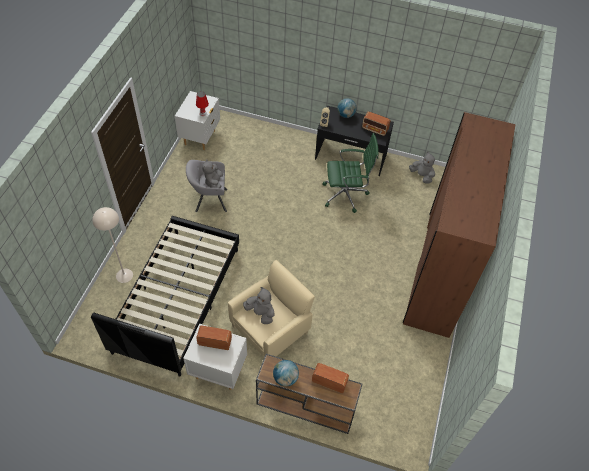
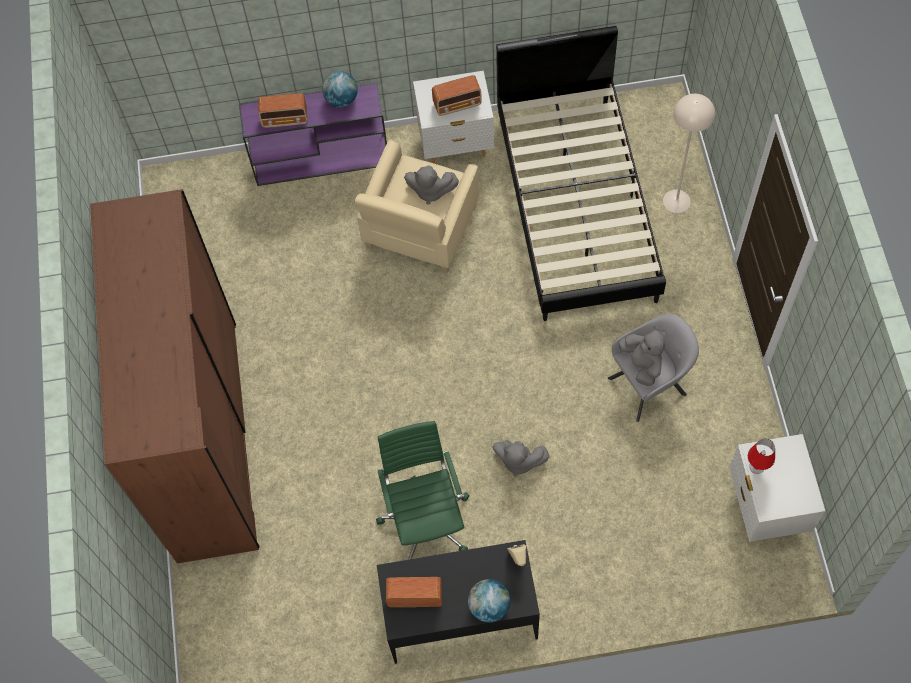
camera: 160 degrees right, 10 degrees up
brown console table [256,354,362,434] -> purple console table [239,82,387,186]
green office chair [322,133,379,213] -> green office chair turned 105 degrees clockwise [376,421,470,560]
grey plush toy [409,152,435,184] -> grey plush toy moved to [493,440,550,476]

